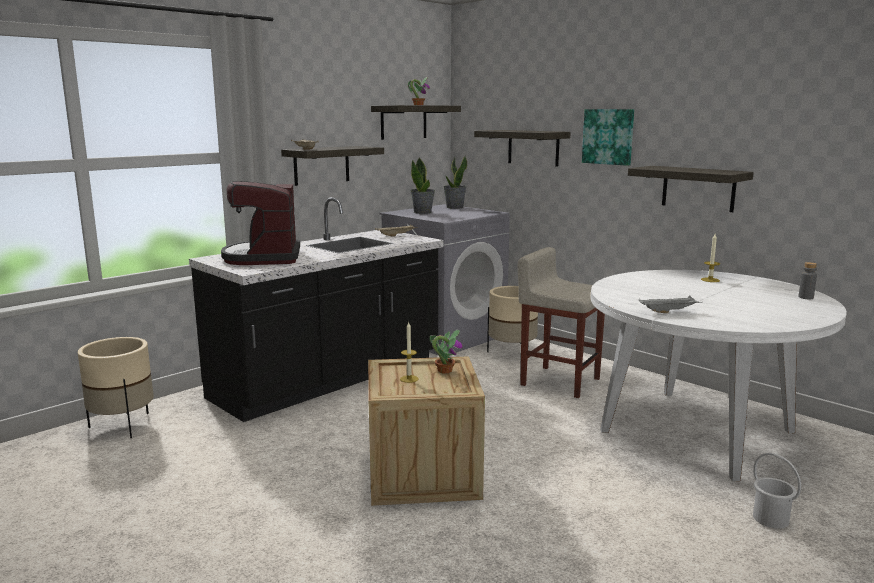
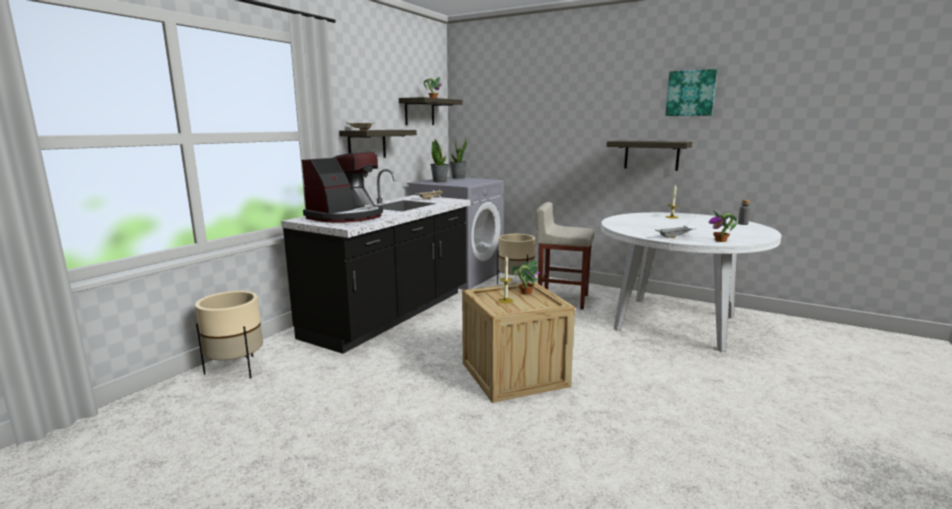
camera: 15 degrees left, 0 degrees up
coffee machine [221,181,300,265] -> coffee machine turned 120 degrees counterclockwise [302,152,383,223]
shelf [474,130,571,167] -> none
picture [582,109,634,166] -> picture moved to [665,69,717,116]
white bucket [753,453,801,529] -> none
none -> potted plant [709,210,738,242]

